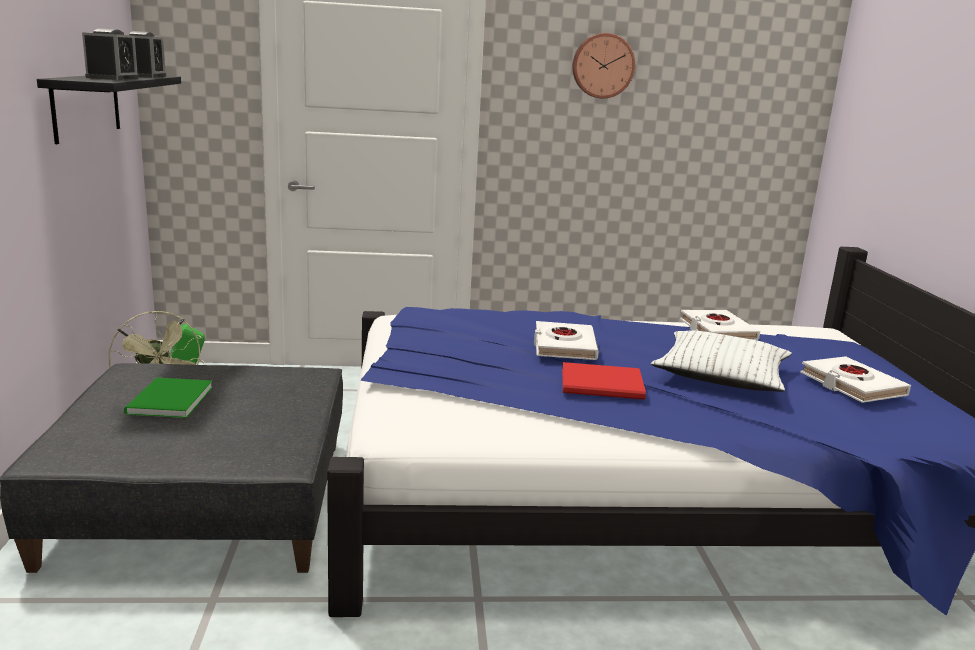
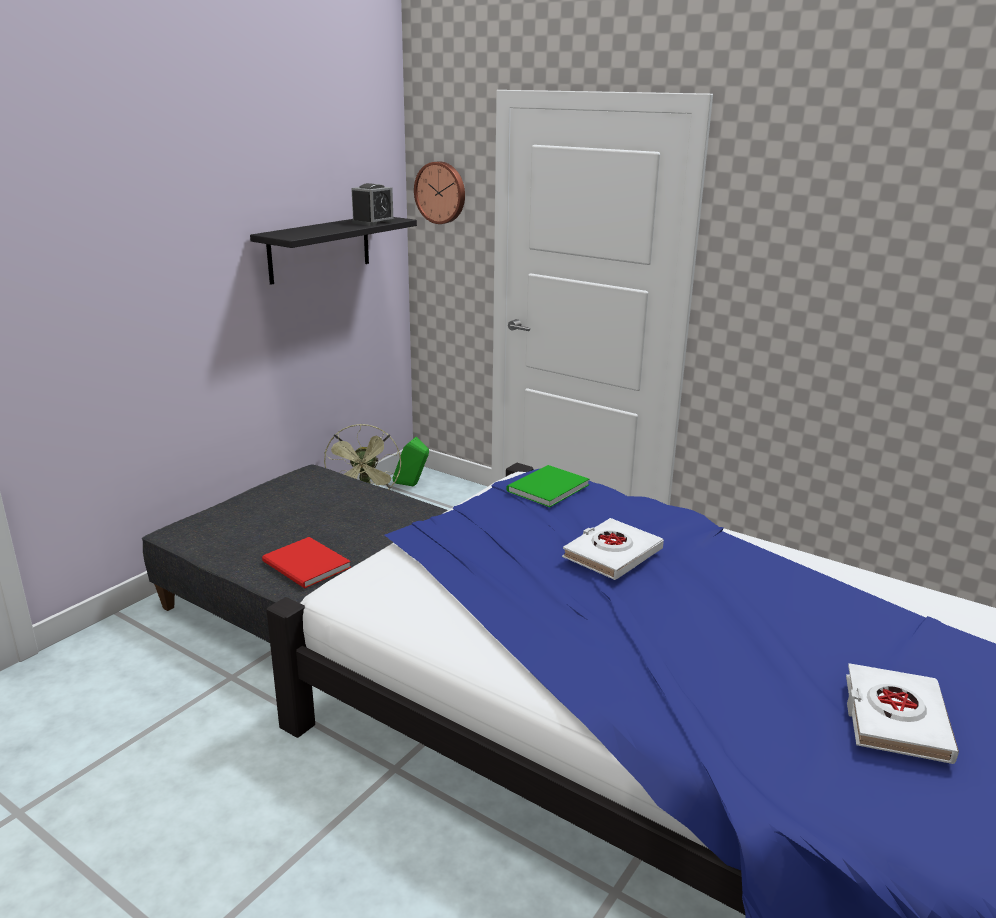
camera: 40 degrees right, 5 degrees up
alarm clock [82,29,139,80] -> none
green book [124,378,213,418] -> green book moved to [507,465,589,507]
red book [562,362,646,400] -> red book moved to [262,537,351,588]
wall clock [573,33,635,98] -> wall clock moved to [414,161,465,224]
white pillow [651,330,792,392] -> none
white book [680,310,760,340] -> none

